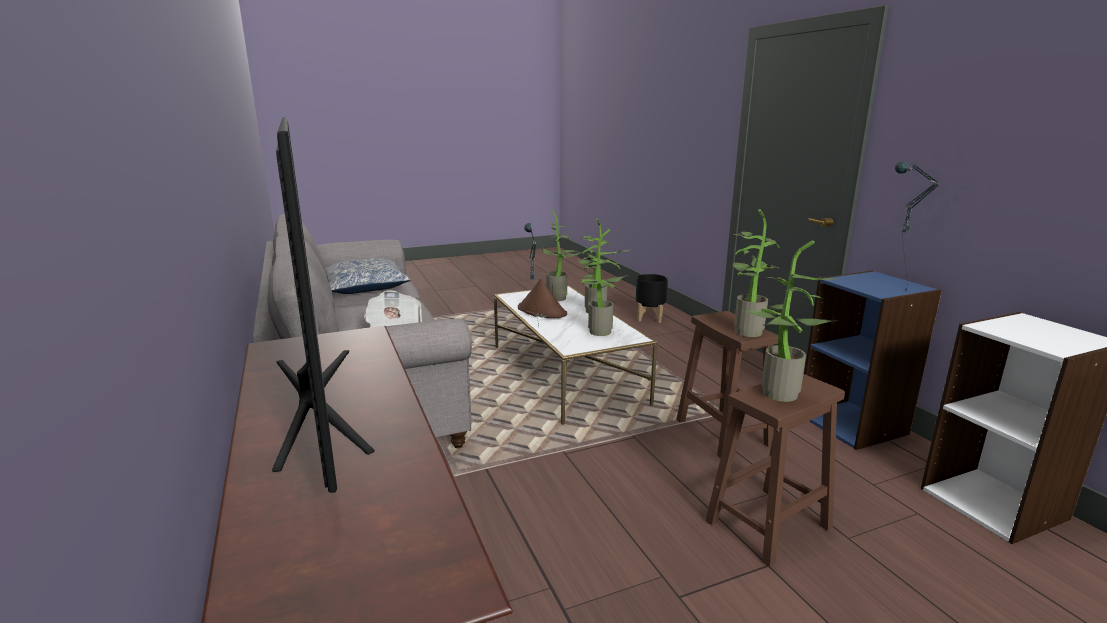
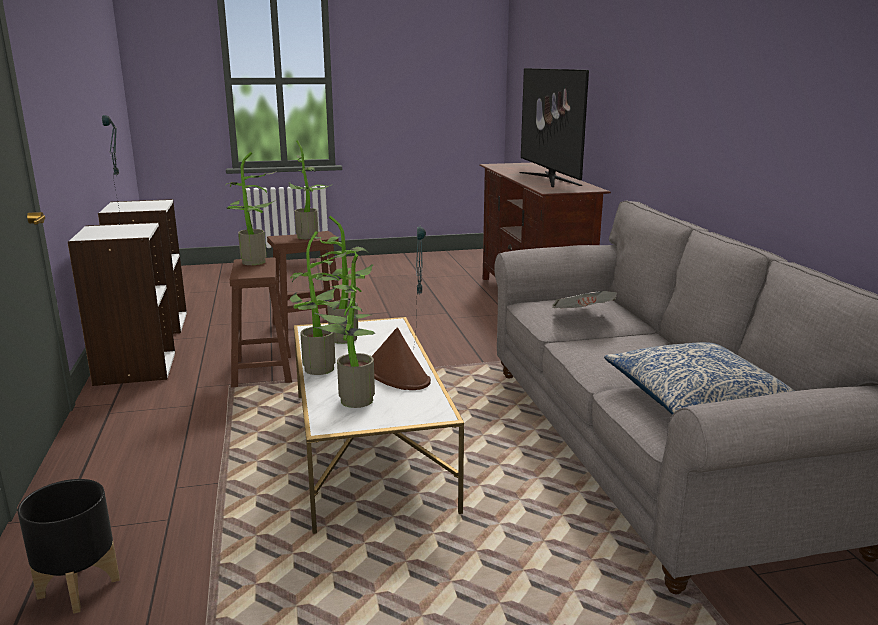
camera: 170 degrees left, 0 degrees up
blue bookcase [804,270,942,450] -> white bookcase [68,222,175,386]

